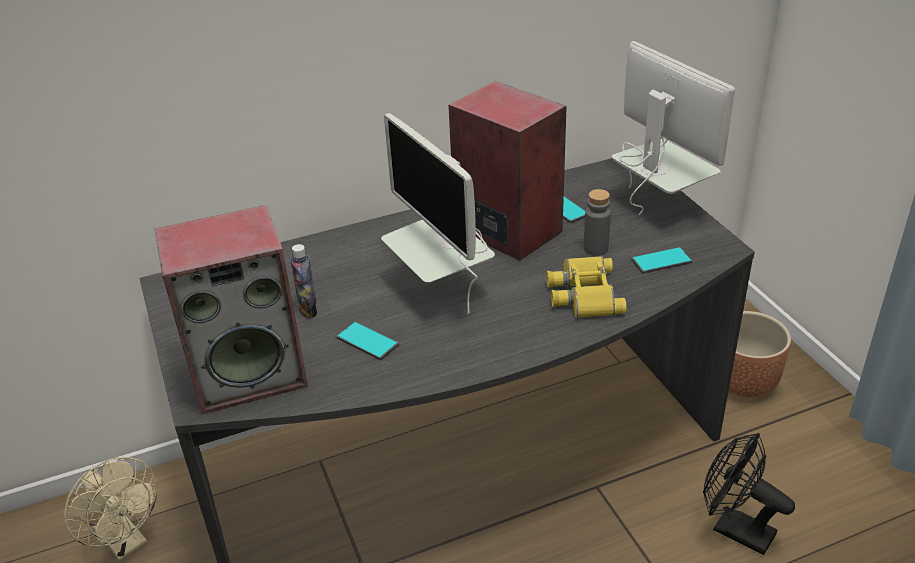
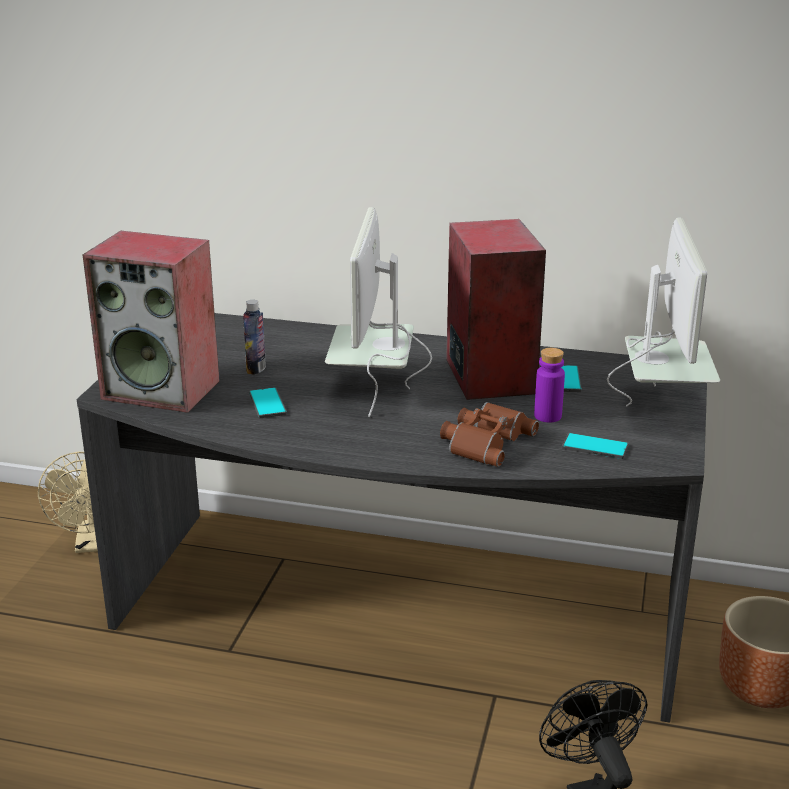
camera: 35 degrees right, 10 degrees down
yellow binoculars [546,256,627,318] -> brown binoculars [440,402,539,467]
grey bottle [584,189,611,256] -> purple bottle [534,348,565,423]

